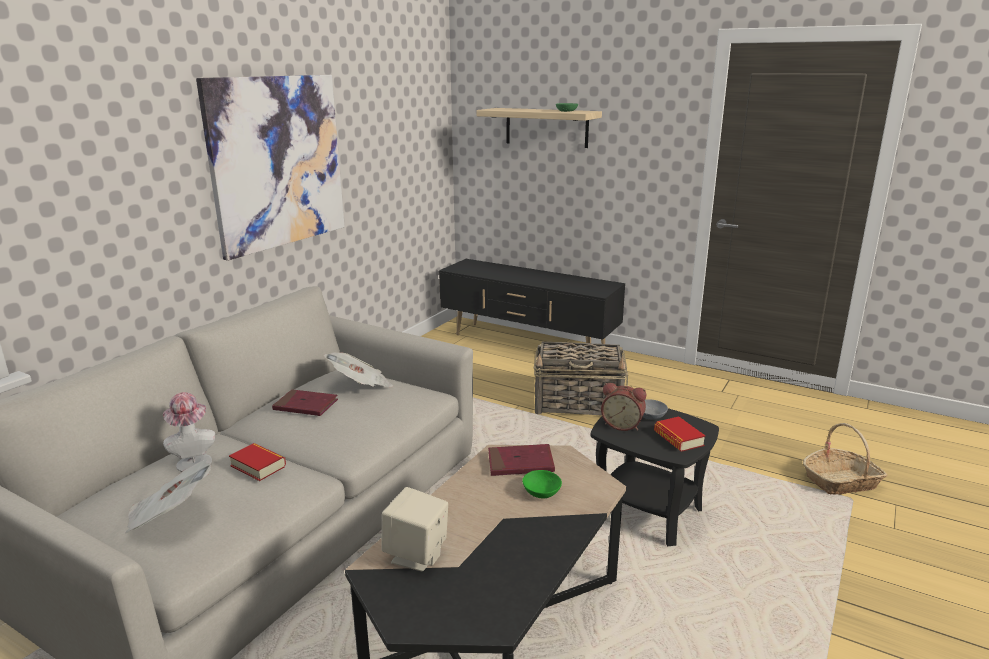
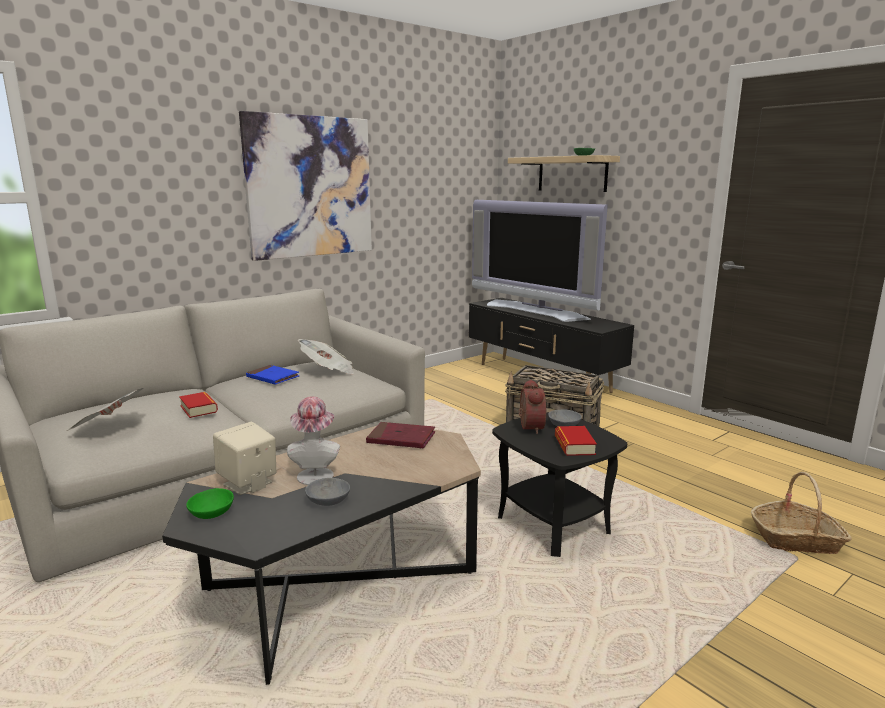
camera: 20 degrees right, 5 degrees down
hat [163,392,215,472] -> hat moved to [287,396,340,485]
red book [272,389,338,416] -> blue book [246,365,299,385]
green bowl [522,470,562,498] -> green bowl moved to [186,488,234,519]
alarm clock [601,383,646,431] -> alarm clock turned 135 degrees counterclockwise [519,379,546,434]
none -> grey bowl [305,478,350,506]
none -> television [472,200,608,322]

